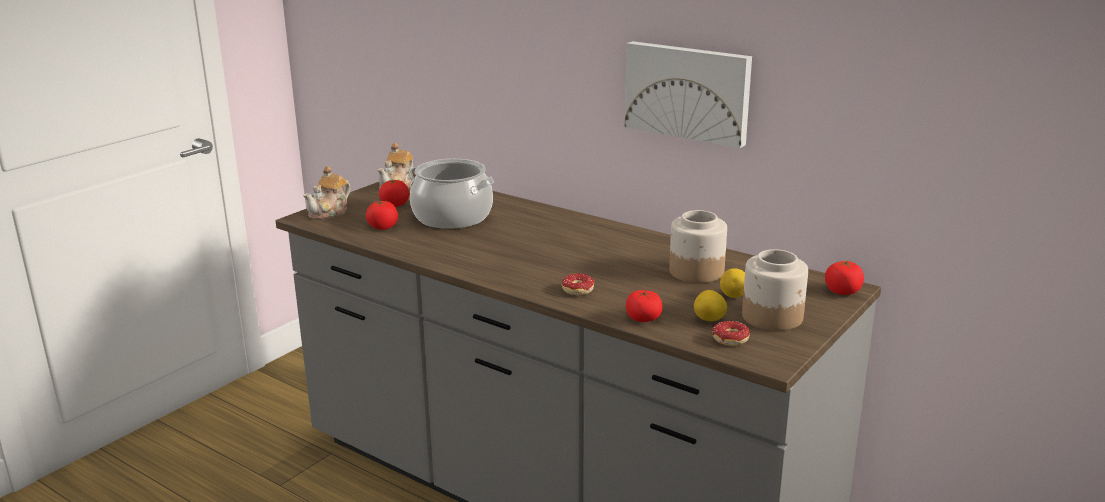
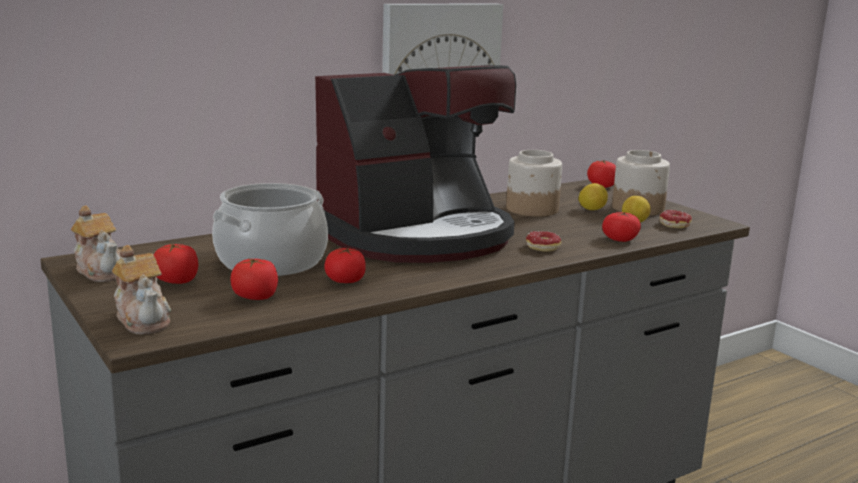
camera: 70 degrees left, 5 degrees down
none -> coffee machine [315,65,516,263]
none -> tomato [324,248,366,283]

